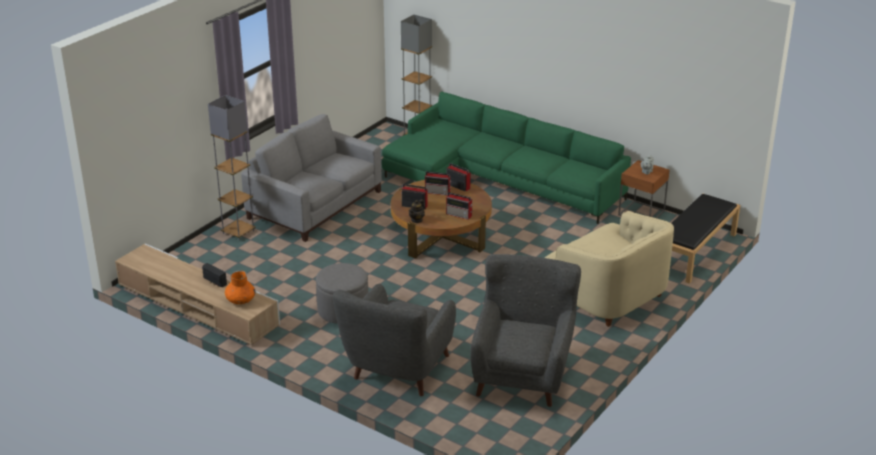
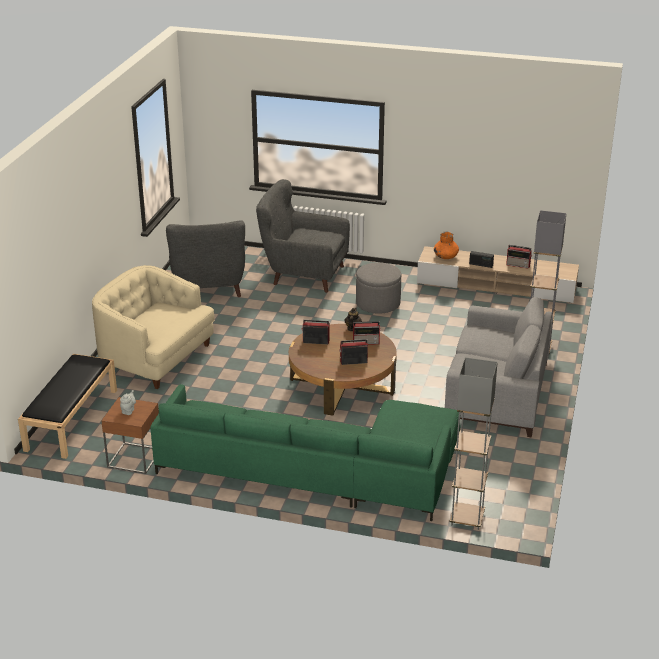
camera: 160 degrees right, 0 degrees up
grey armchair [333,284,456,396] -> grey armchair turned 75 degrees counterclockwise [256,179,350,293]
radio [447,163,471,191] -> radio moved to [506,245,532,269]

